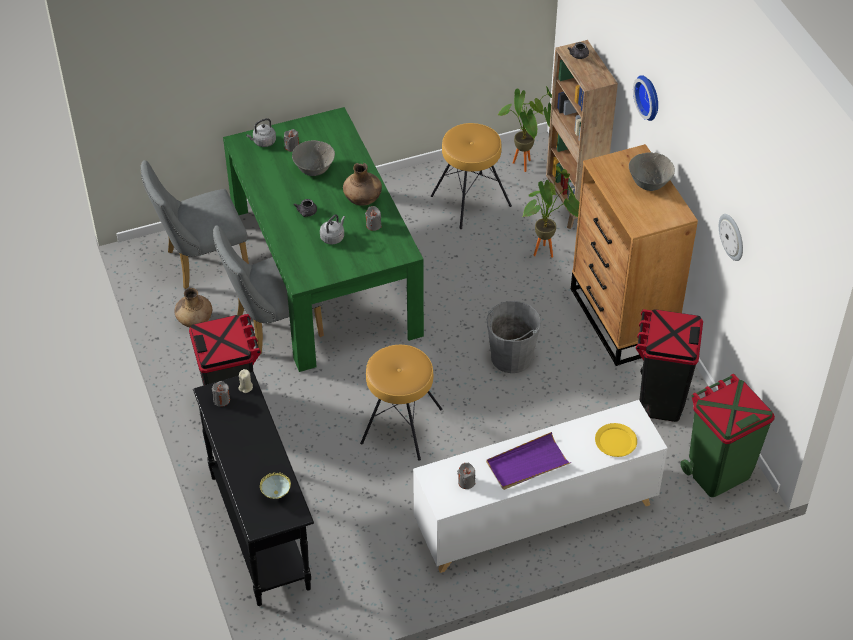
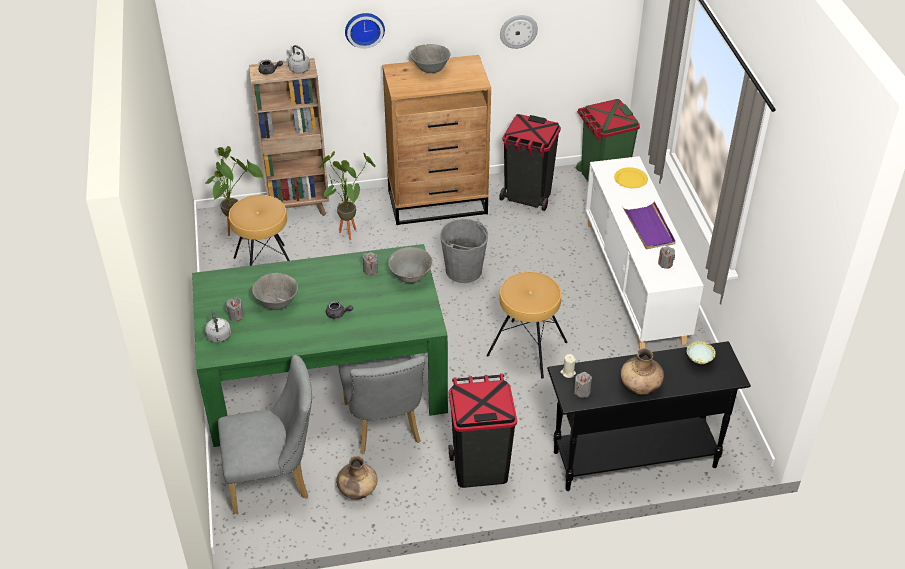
camera: 80 degrees left, 5 degrees down
grey chair [140,160,249,289] -> grey chair turned 90 degrees counterclockwise [218,355,312,514]
grey kettle [320,214,345,245] -> grey kettle moved to [288,45,310,74]
brown vase [343,163,382,205] -> brown vase moved to [621,349,664,395]
none -> grey bowl [388,247,433,283]

